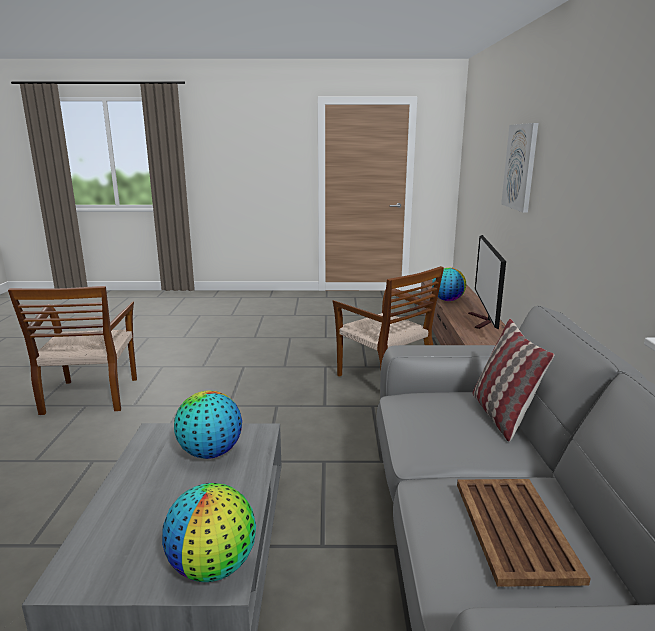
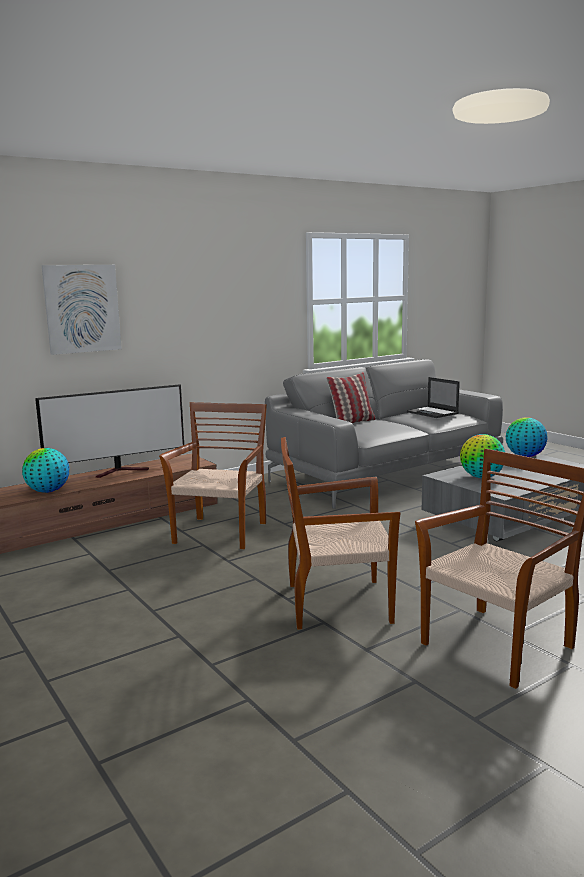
camera: 125 degrees left, 5 degrees down
brown tray [457,479,591,587] -> laptop [407,377,460,418]
none -> brown armchair [281,437,401,630]

